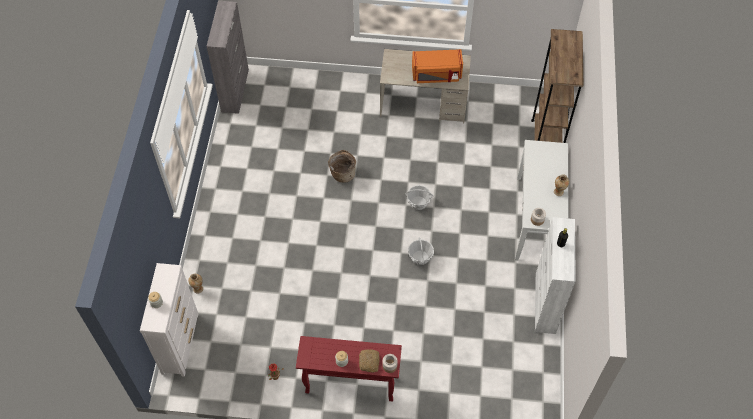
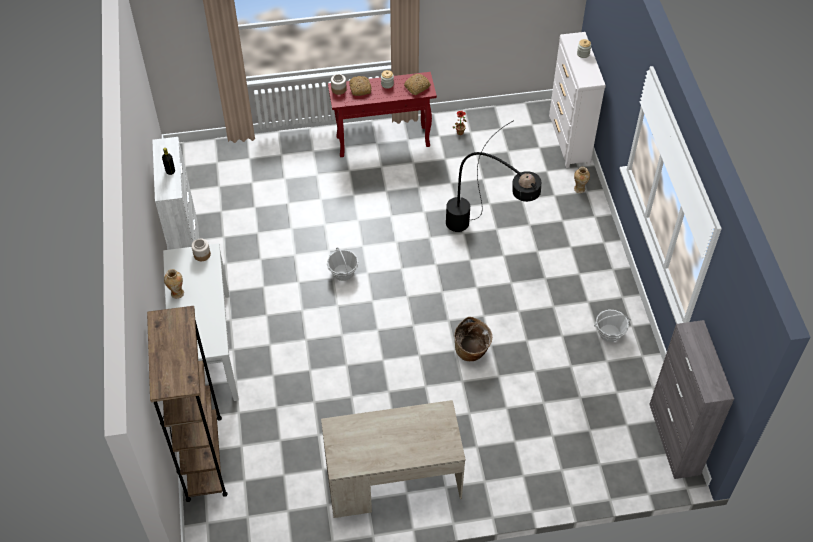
camera: 165 degrees right, 5 degrees down
basket [405,185,434,210] -> basket moved to [594,310,631,342]
orange microwave [412,49,463,83] -> none
none -> bread [404,74,431,95]
none -> black floor lamp [446,120,541,232]

